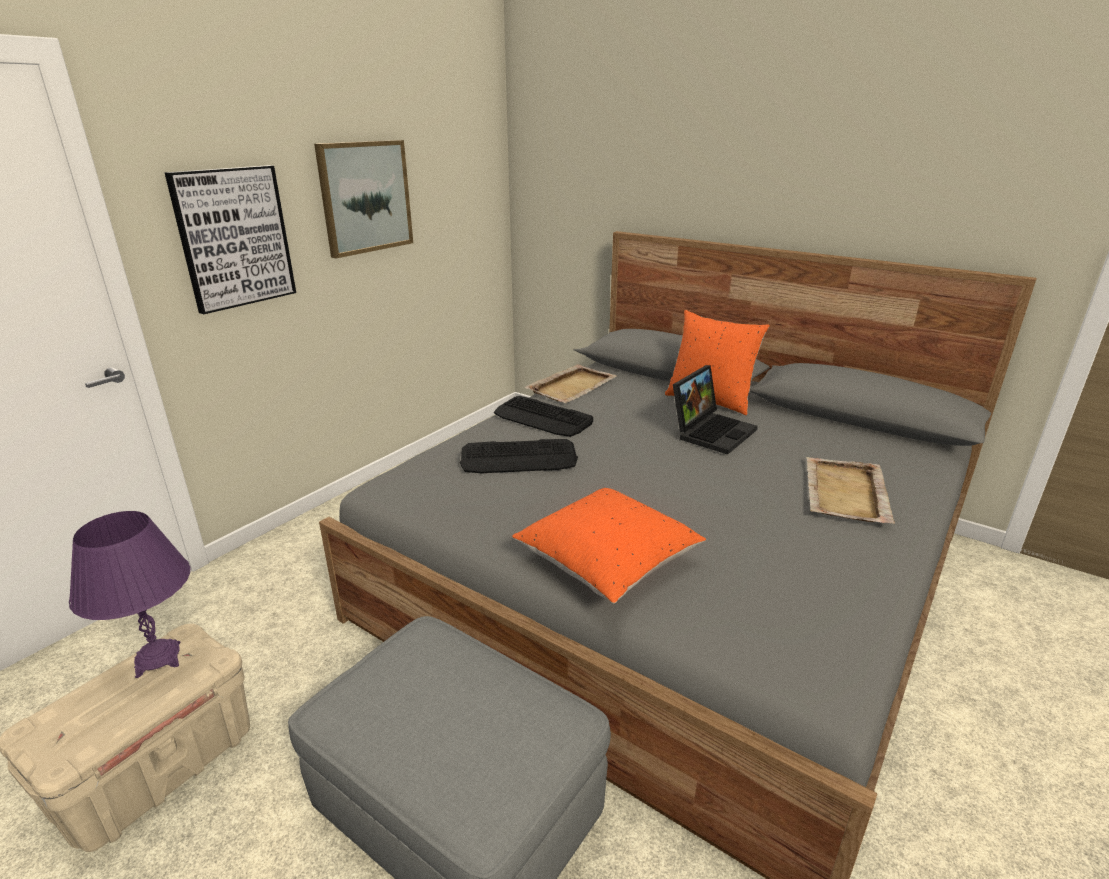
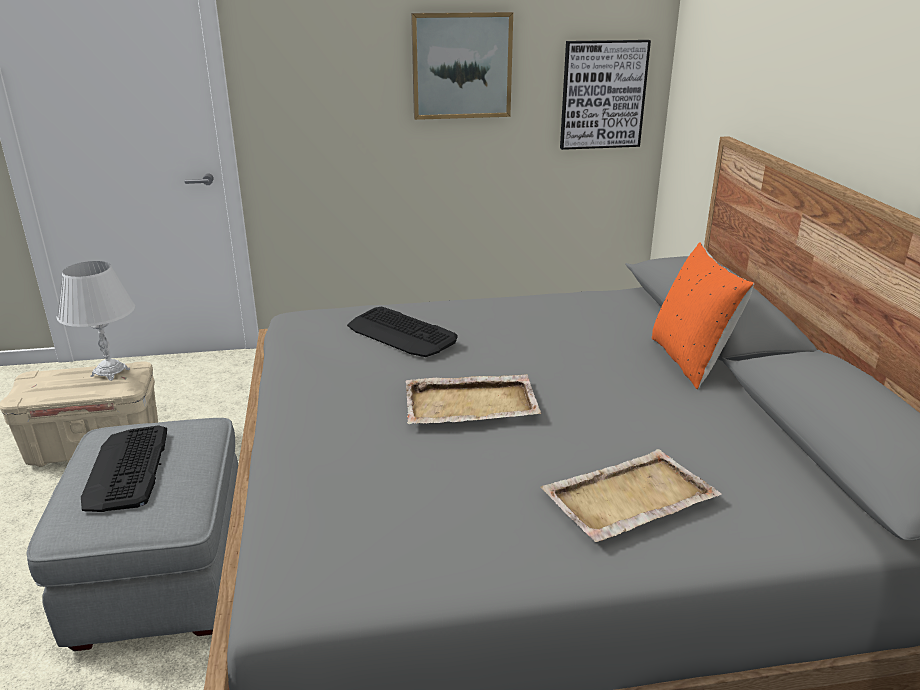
camera: 45 degrees right, 0 degrees up
purple table lamp [69,511,190,678] -> white table lamp [56,261,135,381]
picture [164,165,296,314] -> picture moved to [560,40,651,150]
keyboard [494,396,593,437] -> keyboard moved to [81,425,167,512]
orange pillow [512,488,706,603] -> none
beige tray [525,364,617,403] -> beige tray moved to [406,374,541,424]
laptop [673,365,758,455] -> none

